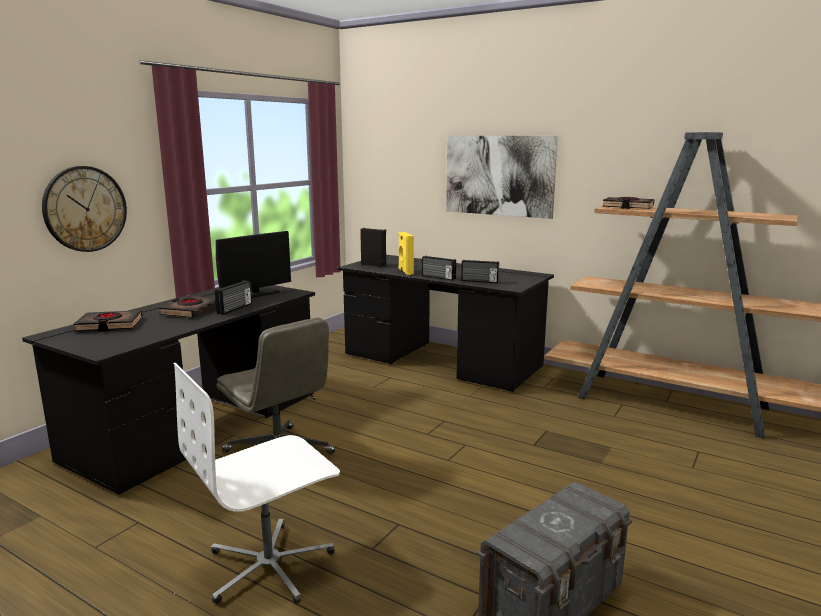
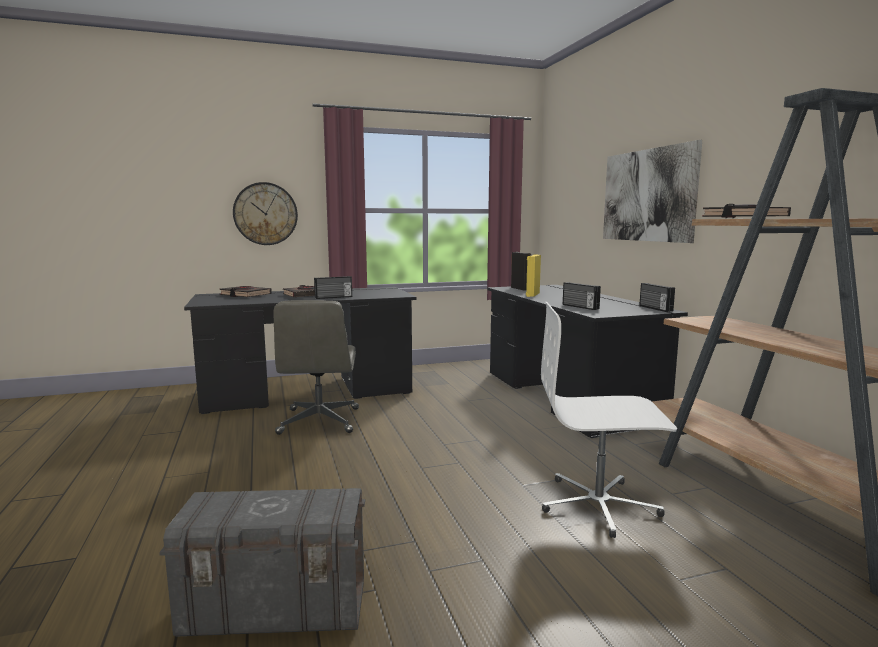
camera: 40 degrees right, 5 degrees down
white office chair [174,363,340,604] -> white office chair moved to [541,302,677,538]
monitor [216,231,291,298] -> none
radio [422,256,456,281] -> radio moved to [640,283,675,312]

